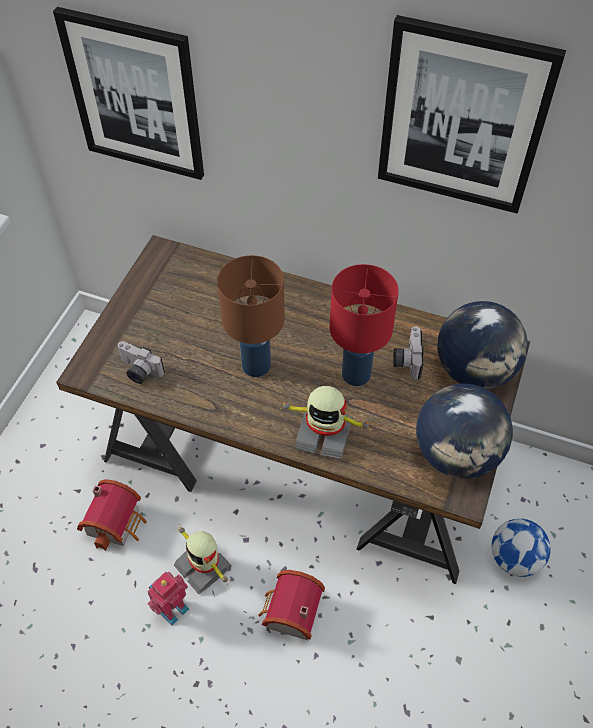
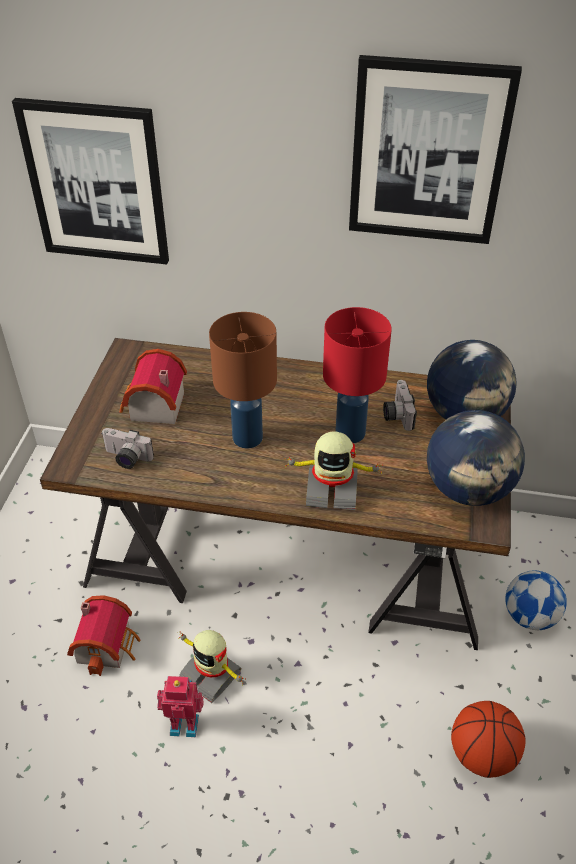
camera: 10 degrees left, 10 degrees down
toy robot [147,572,189,626] -> toy robot turned 60 degrees clockwise [157,676,204,737]
toy house [258,570,325,640] -> toy house moved to [120,349,187,424]
none -> basketball [451,701,526,778]

